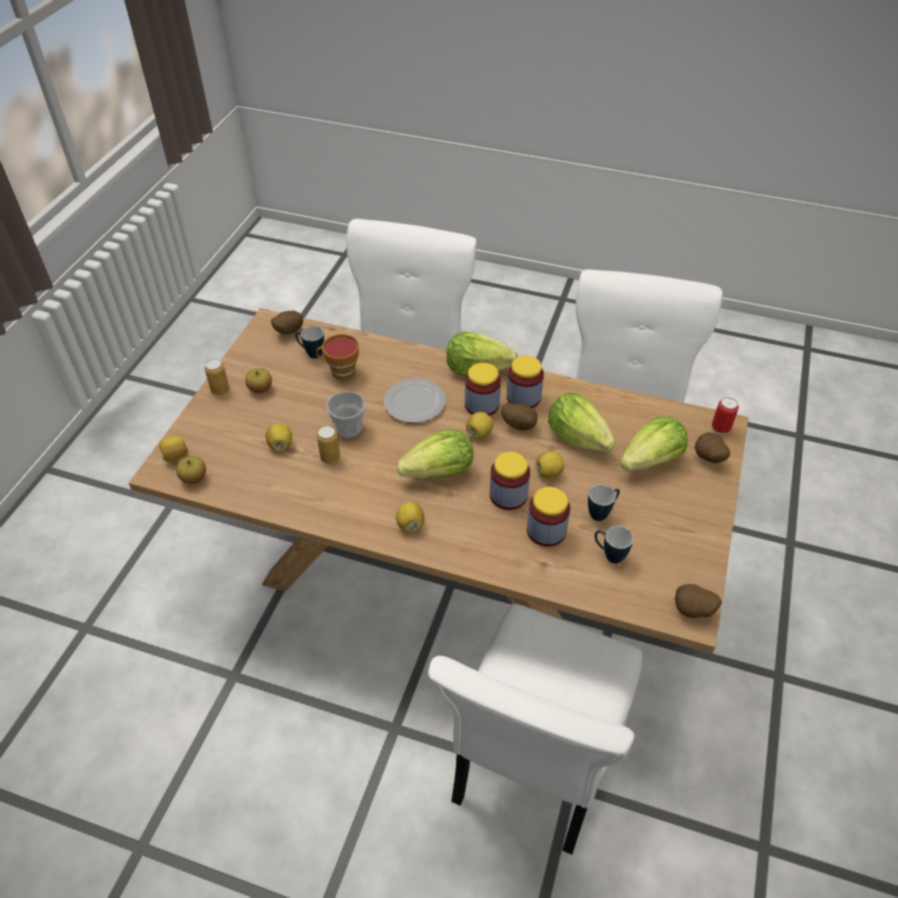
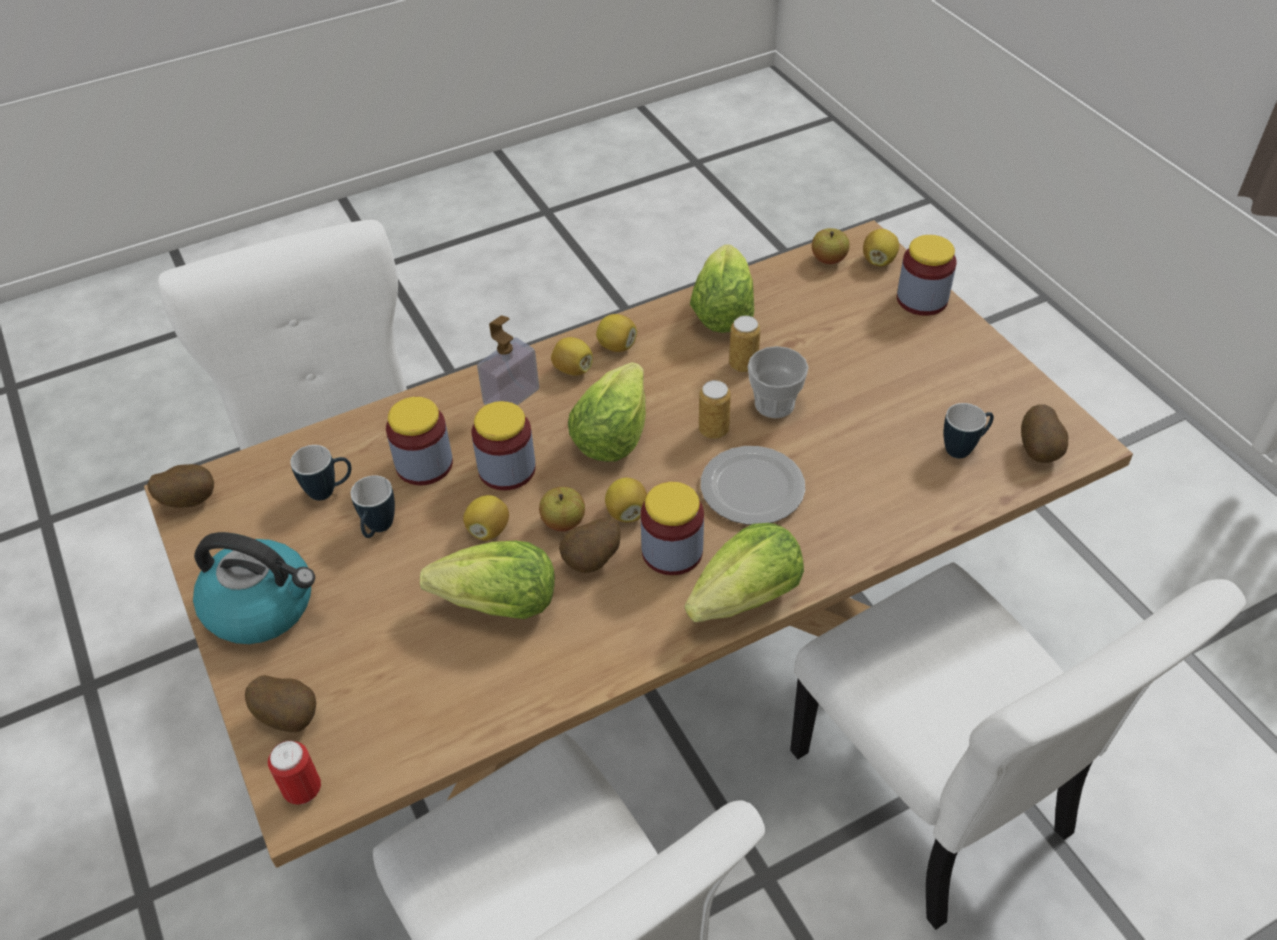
camera: 135 degrees right, 0 degrees up
can [205,359,229,395] -> can moved to [699,380,731,439]
apple [245,368,272,393] -> apple moved to [539,487,585,531]
lemon [266,423,292,451] -> lemon moved to [596,314,637,352]
cup [316,334,359,380] -> none
jar [507,355,544,408] -> jar moved to [897,235,957,316]
lettuce [620,417,688,471] -> lettuce moved to [690,244,754,333]
none -> kettle [193,532,315,644]
none -> soap dispenser [477,316,539,405]

